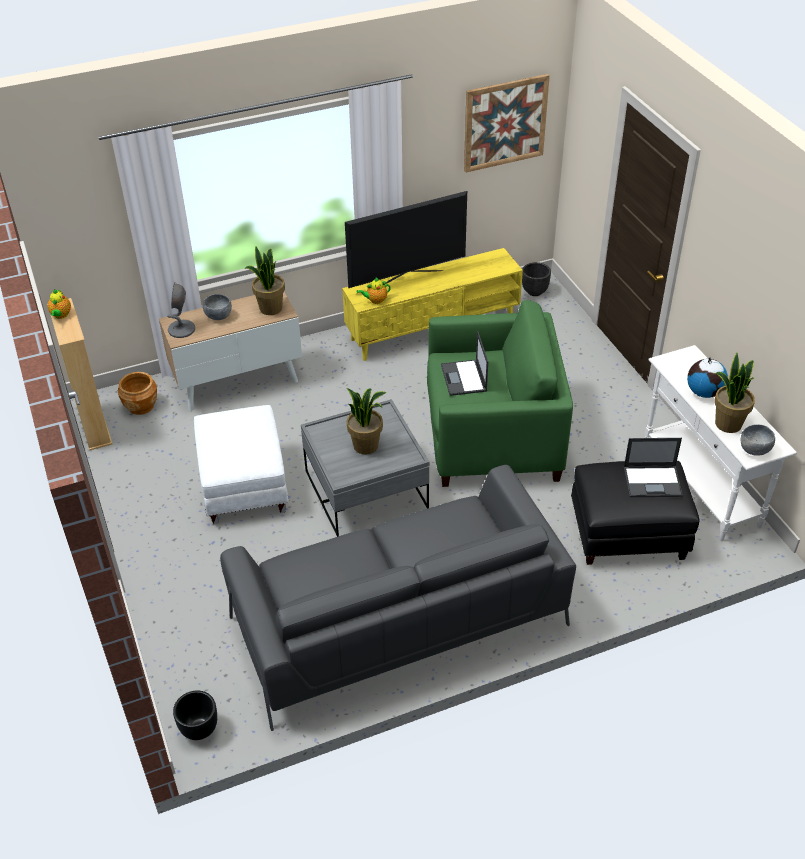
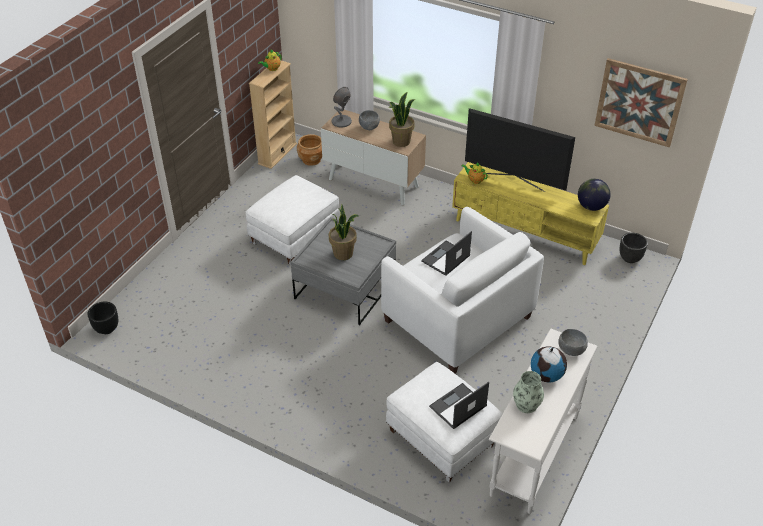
camera: 50 degrees right, 0 degrees up
grey sofa [220,465,576,731] -> none
green armchair [427,300,573,487] -> white armchair [381,207,544,373]
black ottoman [571,461,700,565] -> white ottoman [386,362,503,483]
laptop [624,438,683,497] -> laptop turned 90 degrees clockwise [429,382,489,429]
potted plant [714,353,755,433] -> vase [513,371,544,413]
grey bowl [741,424,775,455] -> grey bowl moved to [558,329,588,356]
none -> globe [578,179,610,211]

